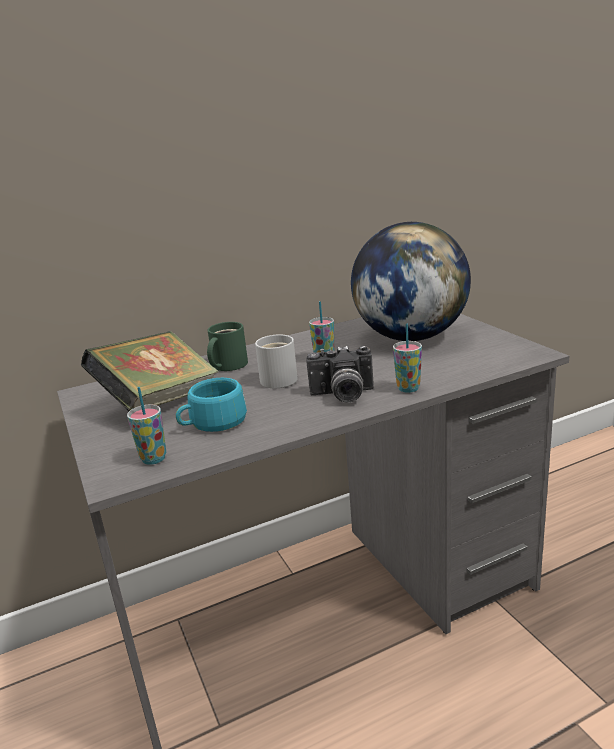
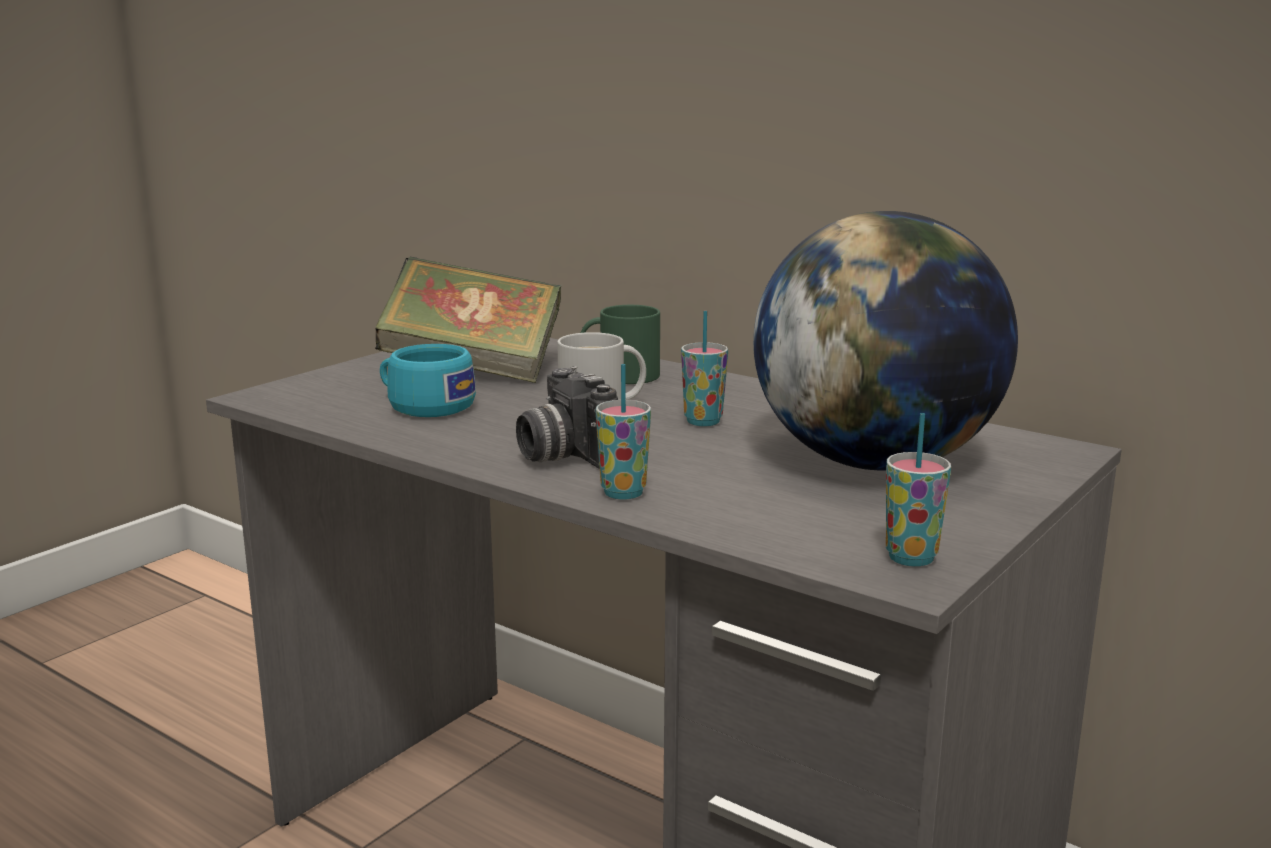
camera: 60 degrees right, 5 degrees down
cup [127,387,166,465] -> cup moved to [886,413,951,567]

